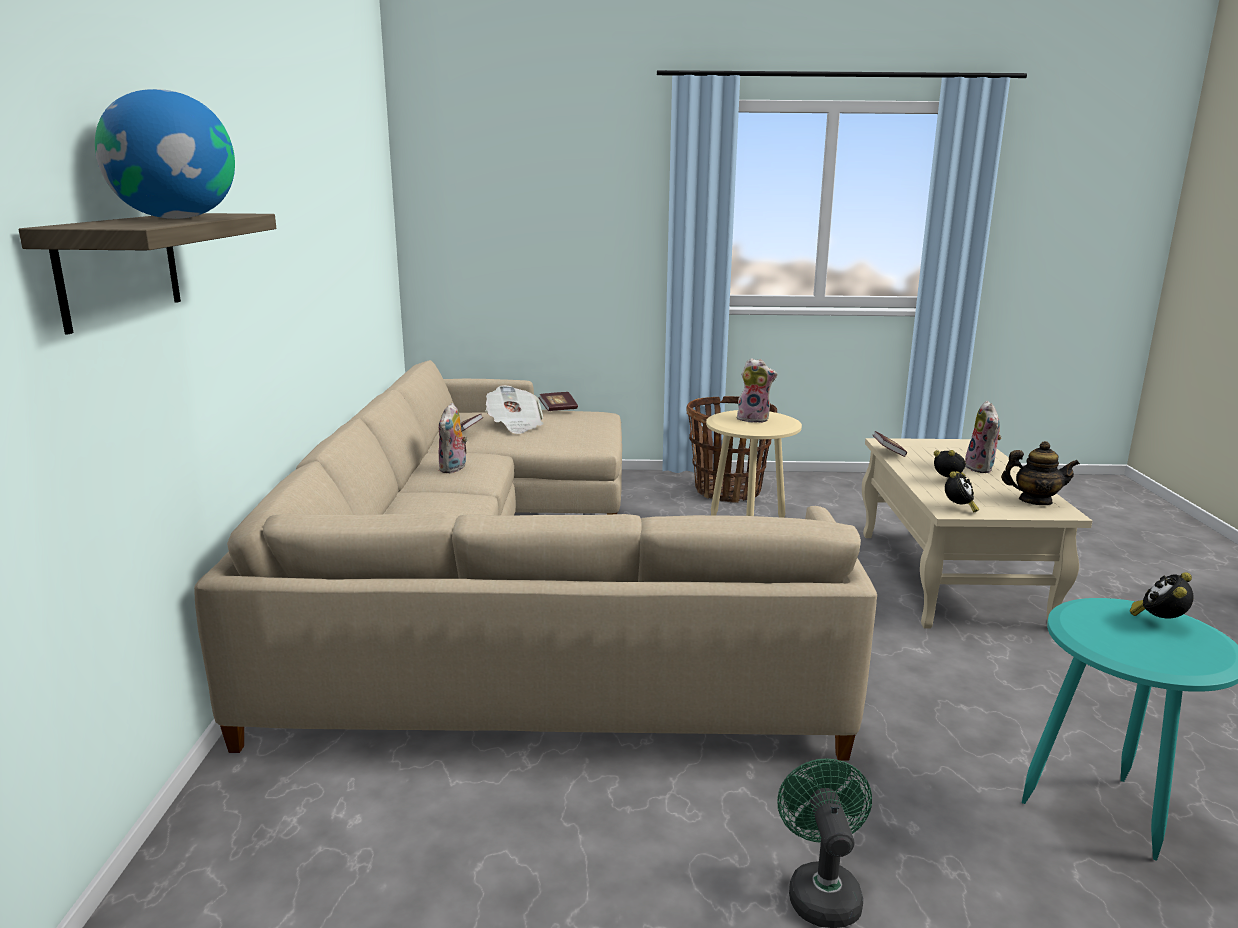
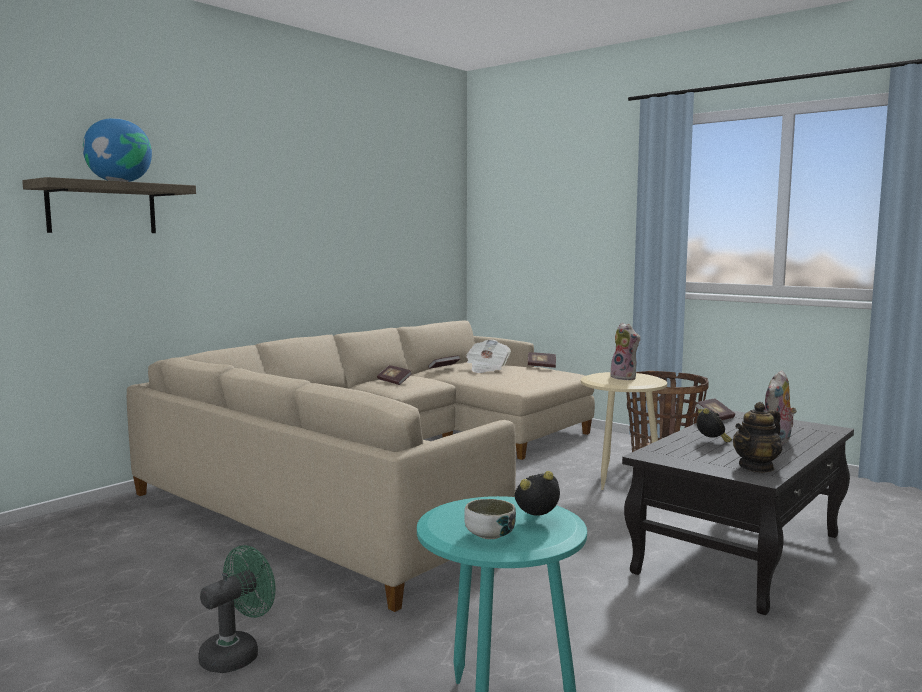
camera: 40 degrees right, 10 degrees down
plush toy [439,403,468,473] -> book [377,365,412,385]
beige coffee table [862,438,1093,629] -> black coffee table [622,411,854,615]
alarm clock [945,471,979,512] -> none
teapot [1001,441,1080,505] -> teapot turned 90 degrees clockwise [733,402,782,473]
none -> bowl [464,499,516,539]

